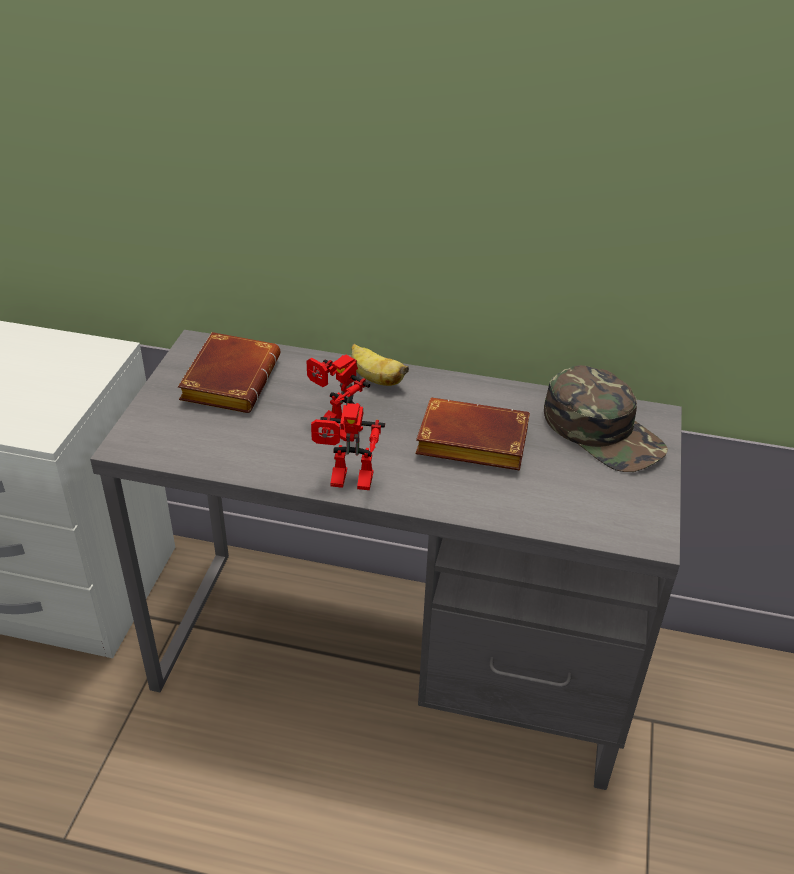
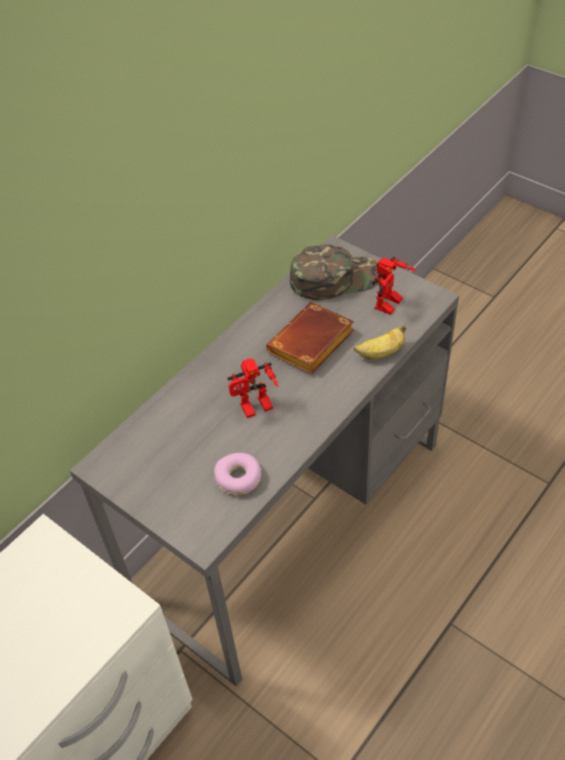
camera: 60 degrees left, 10 degrees up
brown book [178,332,280,413] -> none
toy robot [311,403,385,490] -> toy robot moved to [373,257,417,315]
banana [351,344,409,386] -> banana moved to [354,325,406,360]
none -> donut [214,453,262,495]

